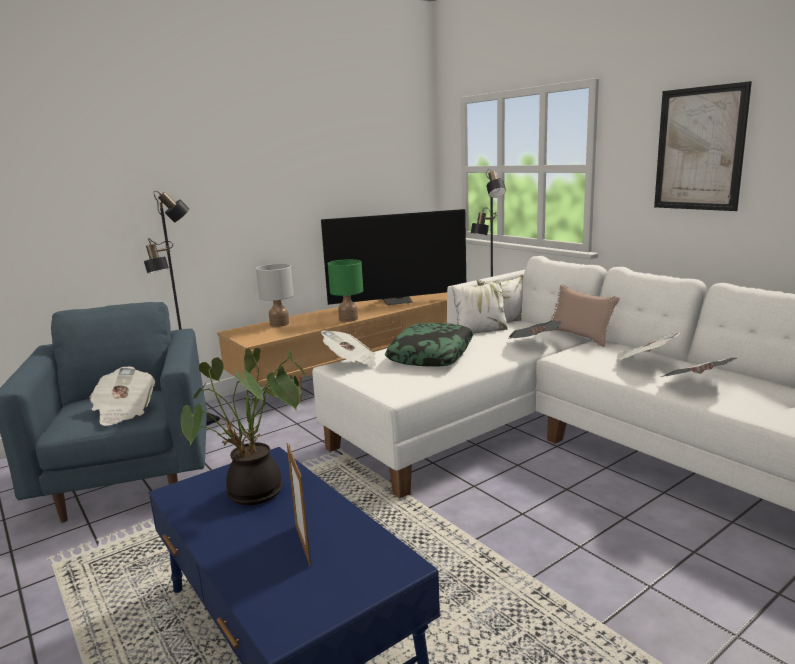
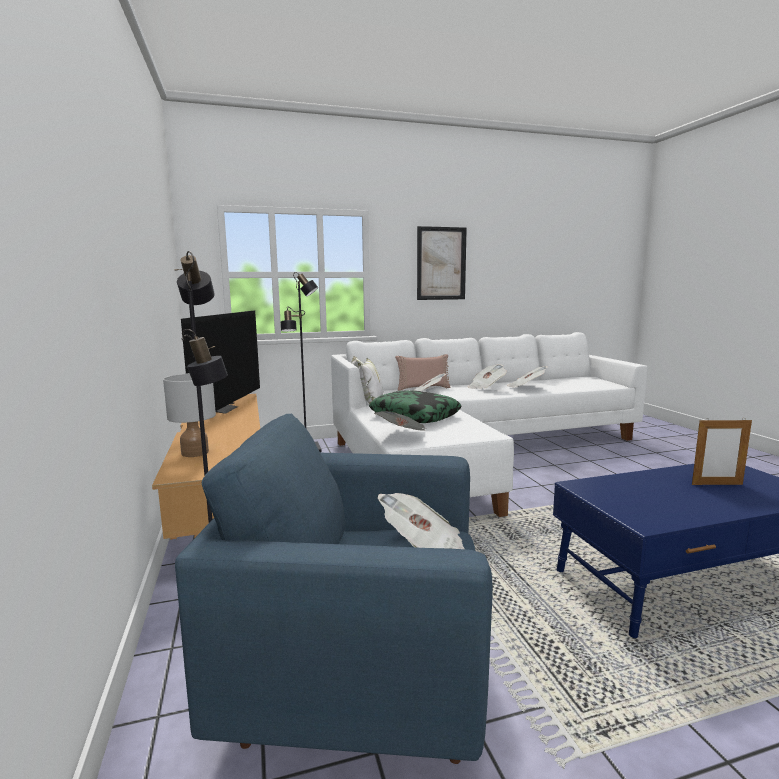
camera: 70 degrees left, 5 degrees down
potted plant [180,348,306,506] -> none
green table lamp [328,259,363,322] -> none

